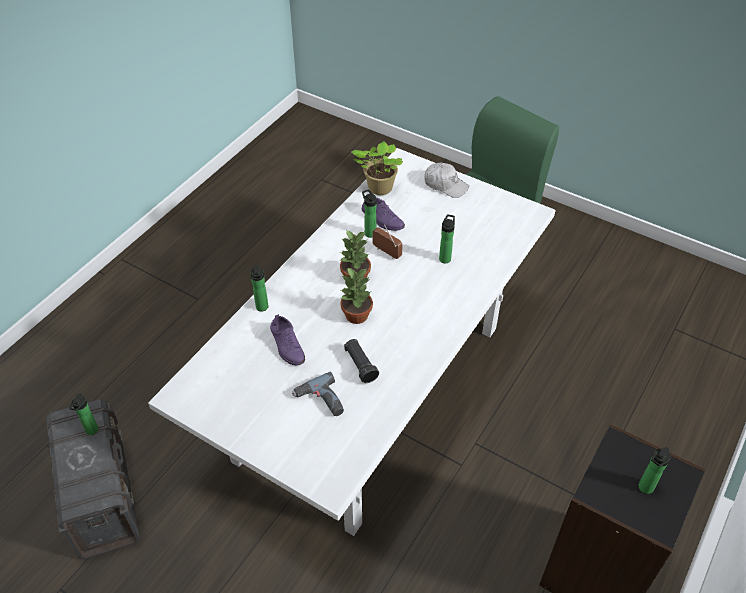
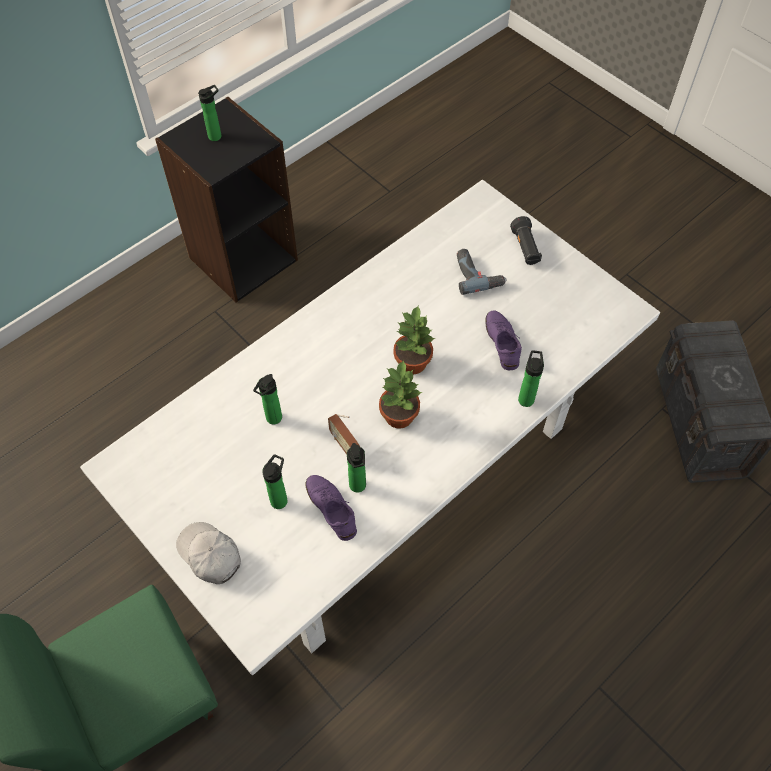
camera: 165 degrees left, 10 degrees up
bottle [69,393,99,435] -> bottle moved to [262,454,288,509]
black flashlight [344,339,379,383] -> black flashlight moved to [510,216,542,265]
potted plant [351,141,403,195] -> none

